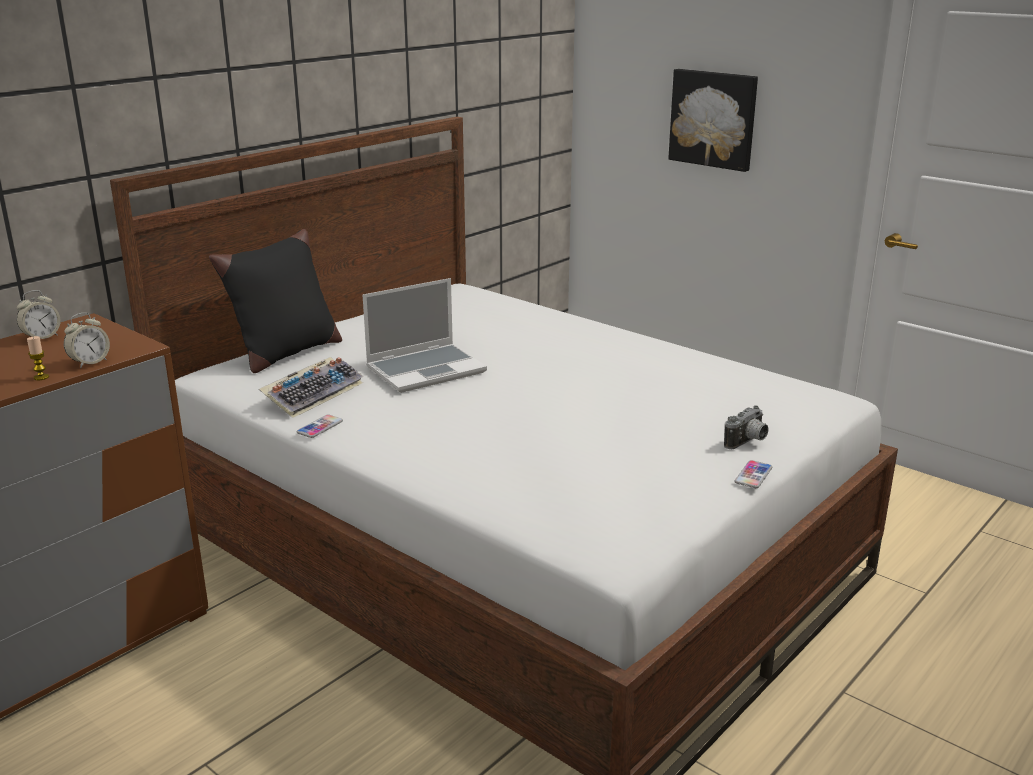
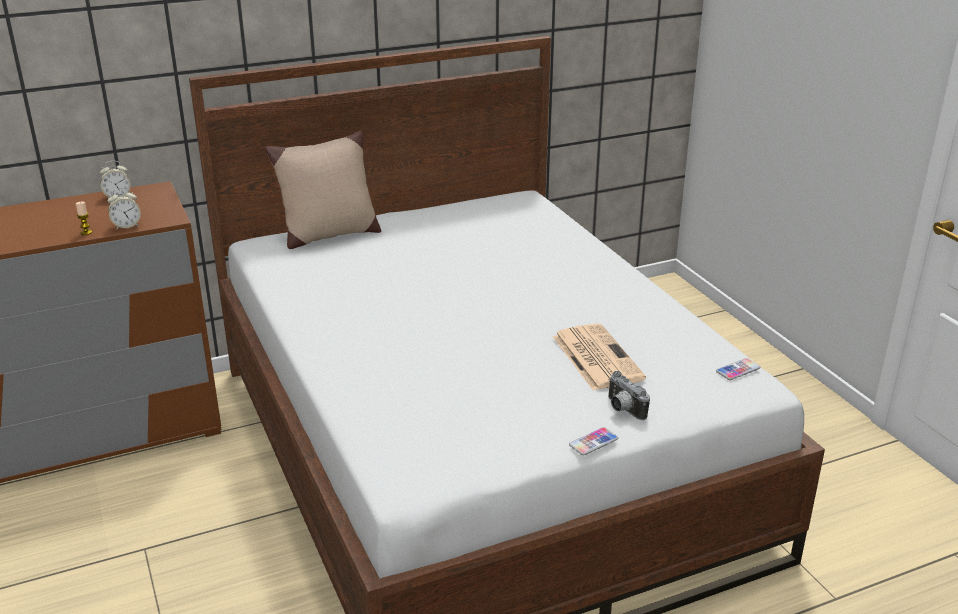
camera: 25 degrees right, 5 degrees up
black pillow [209,229,342,373] -> beige pillow [265,131,381,249]
keyboard [259,357,364,418] -> none
phone [296,414,343,438] -> phone moved to [716,358,760,380]
laptop [363,278,487,393] -> none
picture [668,69,758,172] -> none
camera [724,405,768,449] -> camera turned 75 degrees clockwise [608,371,650,420]
none -> newspaper [553,323,646,391]

